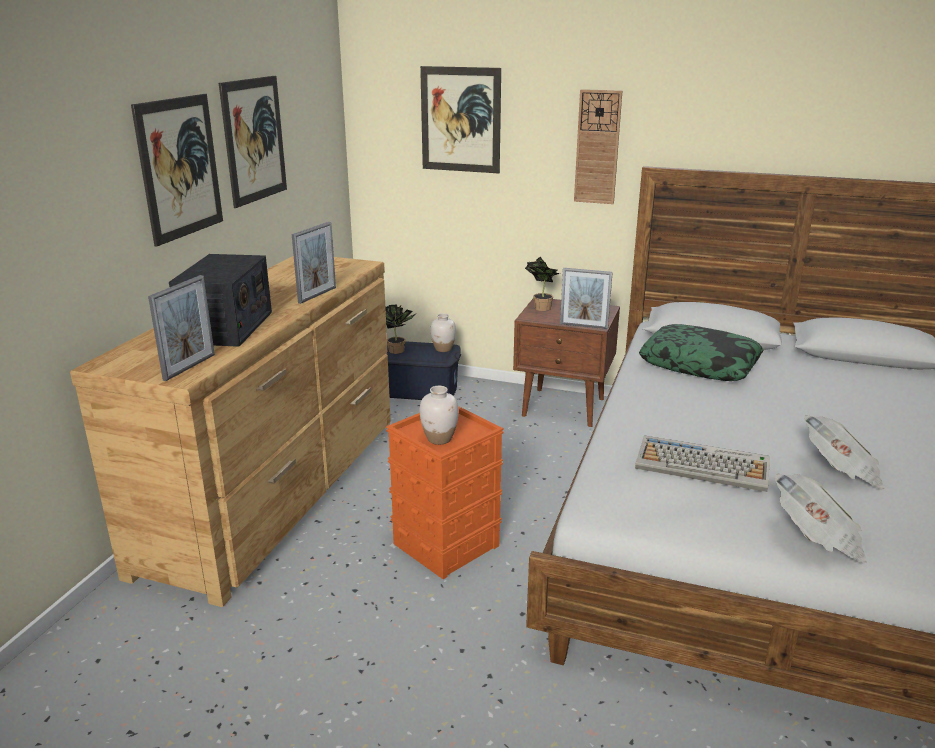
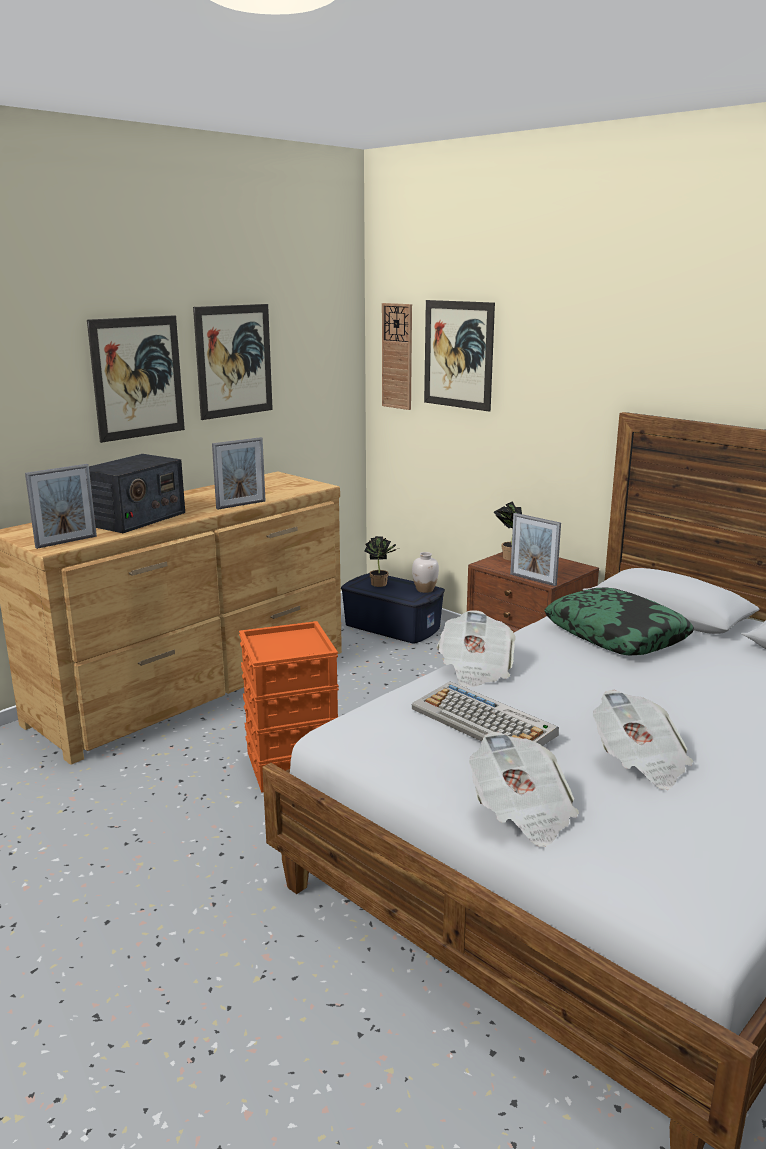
camera: 25 degrees right, 5 degrees down
white vase [420,386,459,445] -> none
wall clock [574,89,622,204] -> wall clock moved to [382,303,412,410]
none -> newspaper [437,610,516,687]

